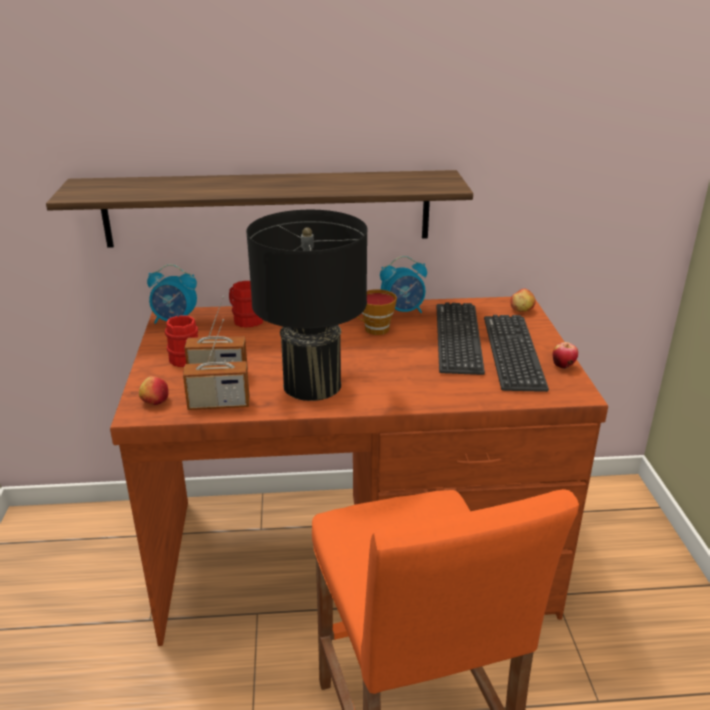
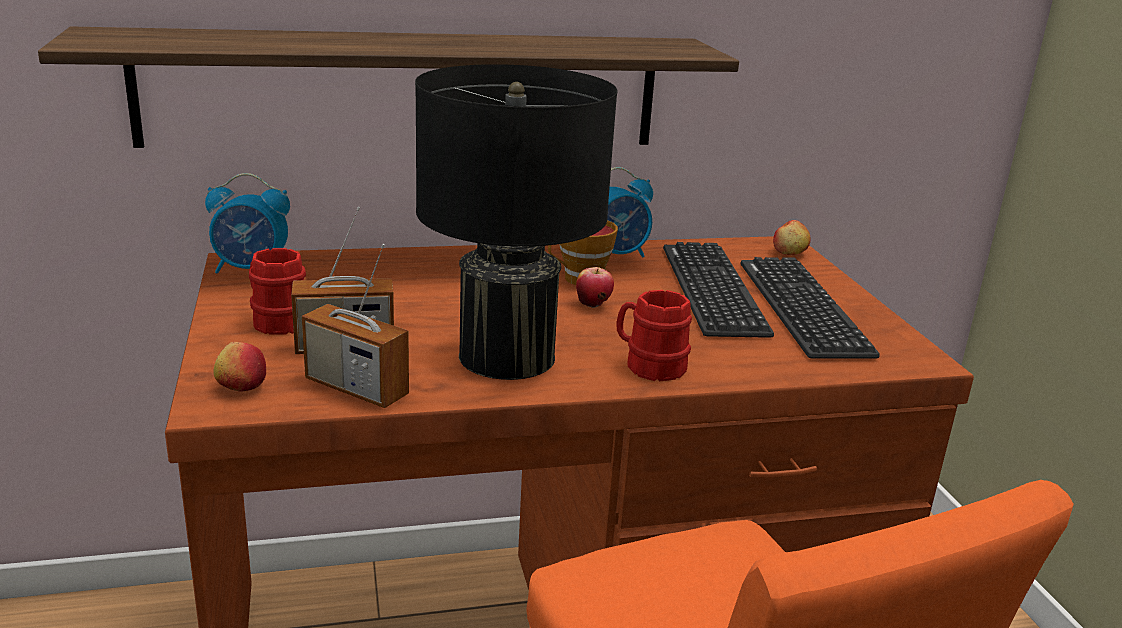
camera: 10 degrees left, 5 degrees down
radio [183,319,249,410] -> radio turned 45 degrees clockwise [302,244,409,408]
red mug [229,281,263,328] -> red mug moved to [616,290,692,381]
apple [553,342,578,369] -> apple moved to [576,267,614,308]

